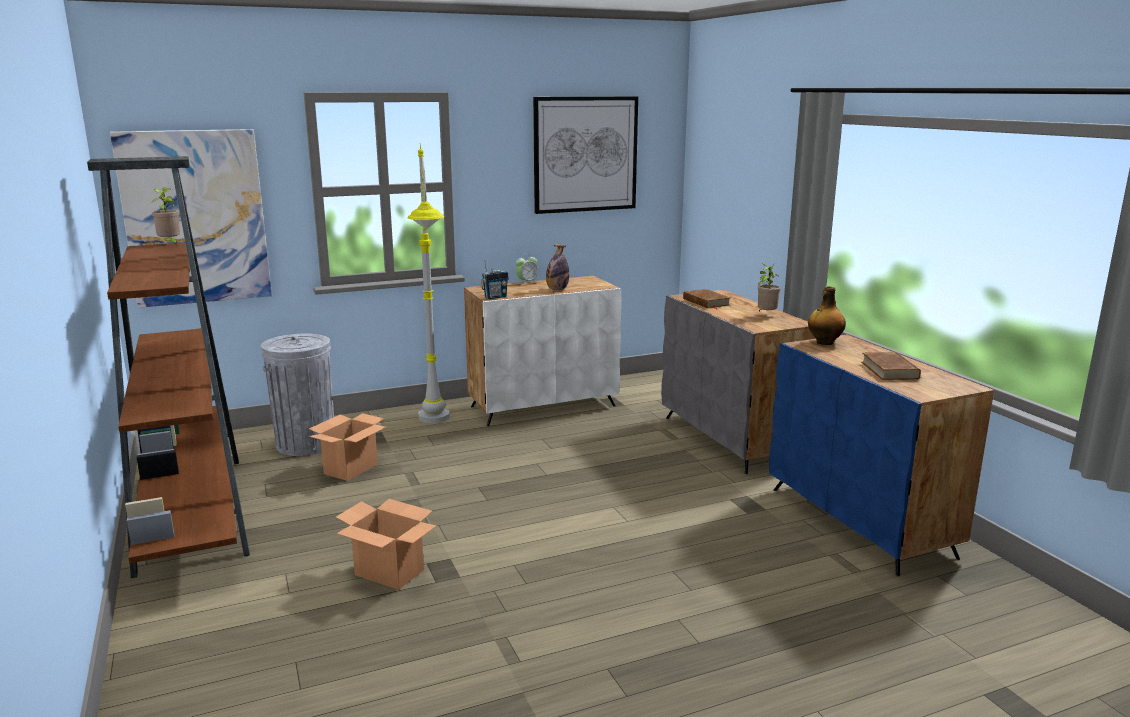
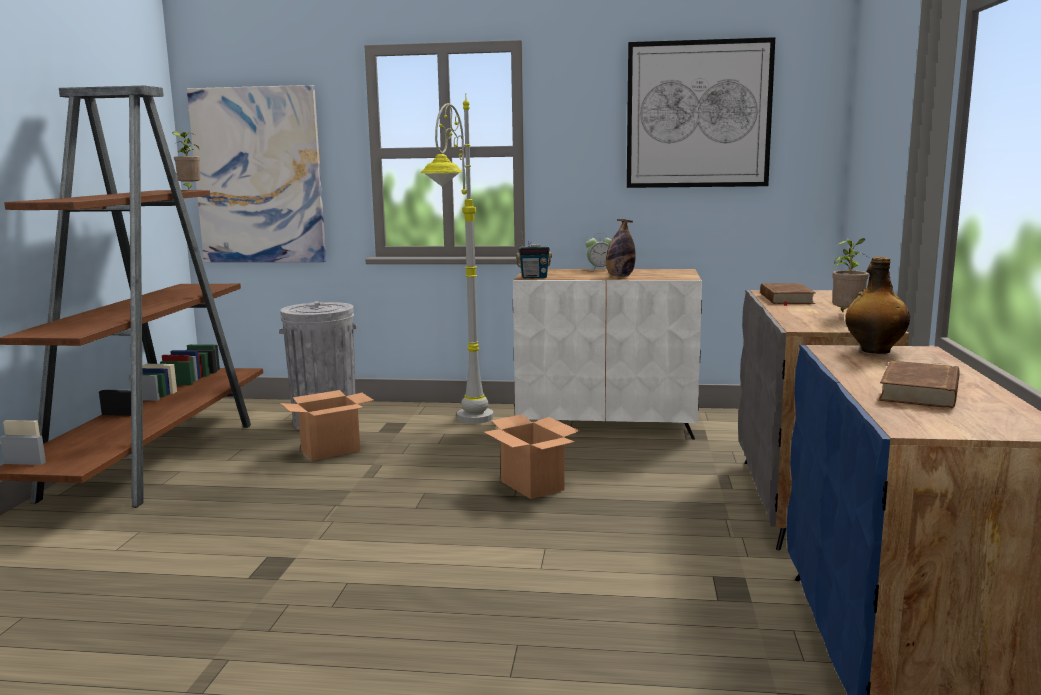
camera: 30 degrees right, 5 degrees down
cardboard box [336,499,437,590] -> cardboard box moved to [484,414,580,499]

